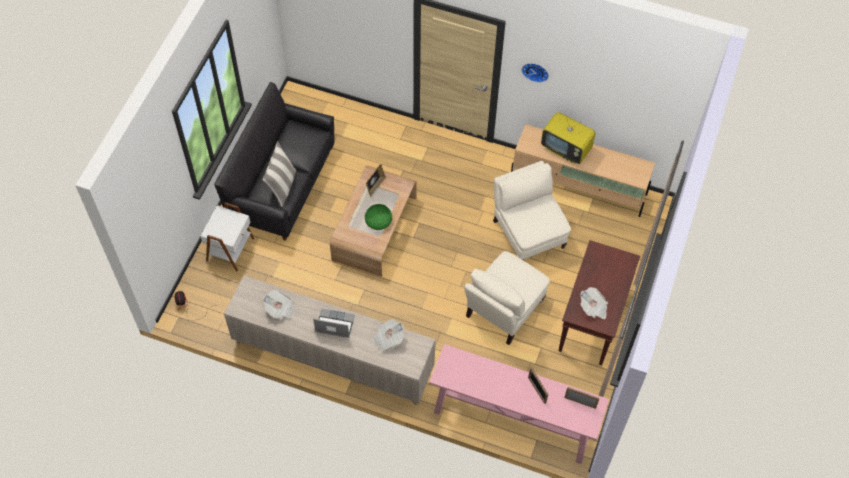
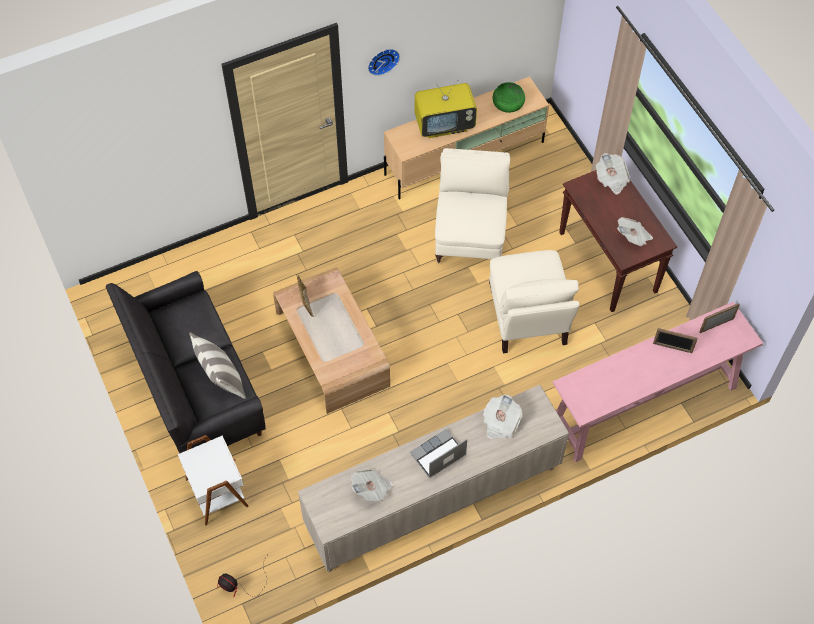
camera: 45 degrees left, 0 degrees up
green bowl [365,204,392,230] -> green bowl moved to [492,82,525,113]
beige armchair [493,161,571,261] -> beige armchair turned 75 degrees clockwise [435,148,510,263]
none -> newspaper [596,153,630,194]

